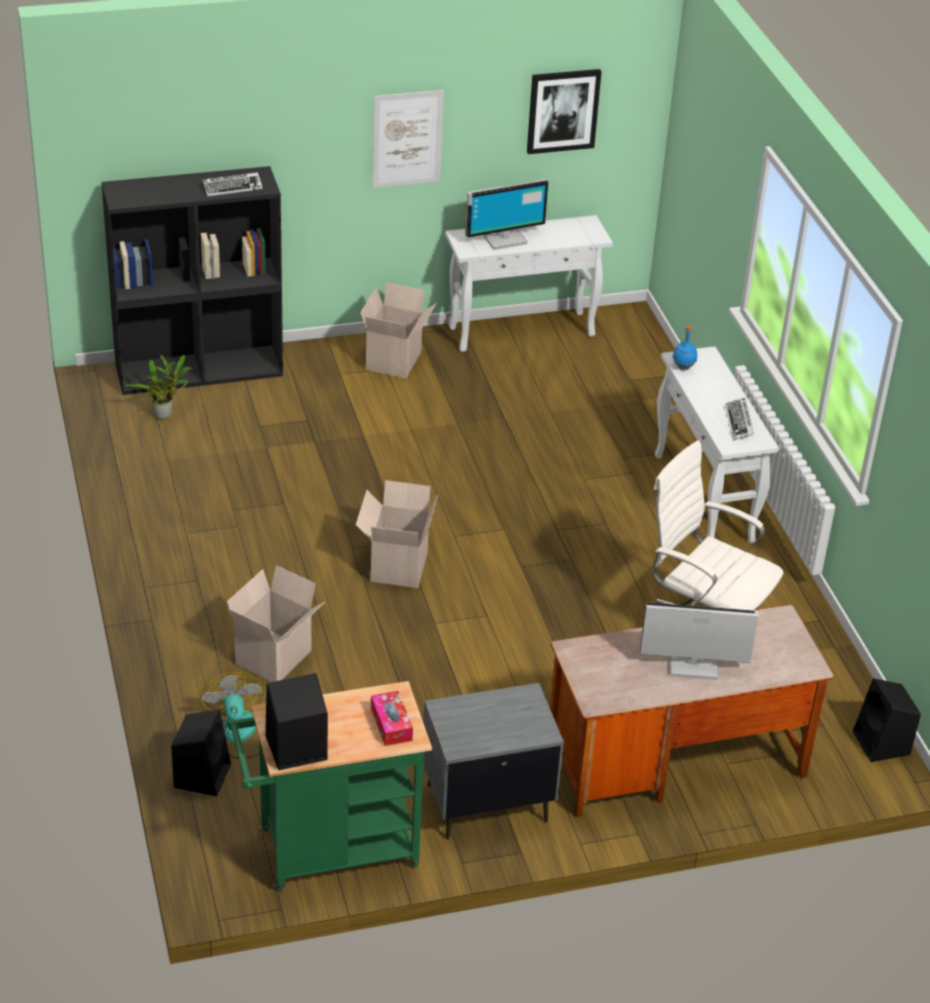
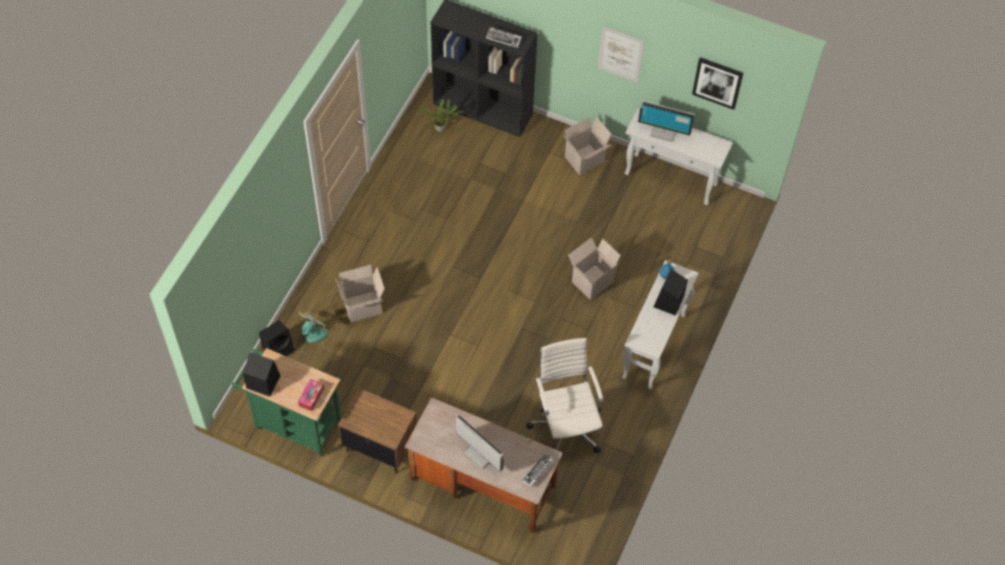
camera: 40 degrees right, 20 degrees up
cardboard box [356,480,438,588] -> cardboard box moved to [568,237,621,300]
grey nightstand [424,683,564,840] -> brown nightstand [338,388,417,473]
keyboard [725,398,754,440] -> keyboard moved to [521,454,554,487]
black speaker [853,678,921,762] -> black speaker moved to [654,269,688,316]

